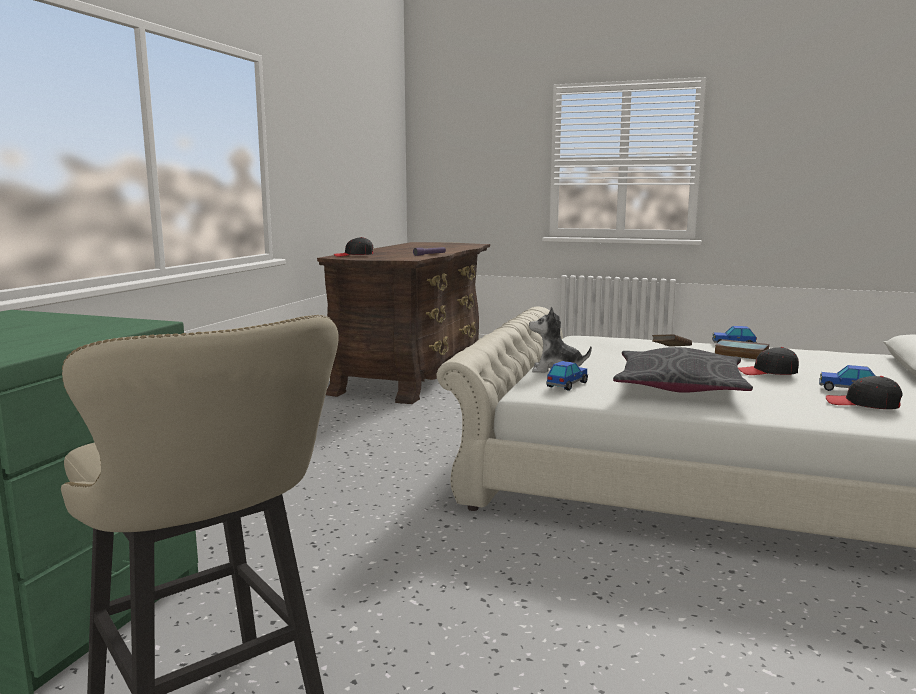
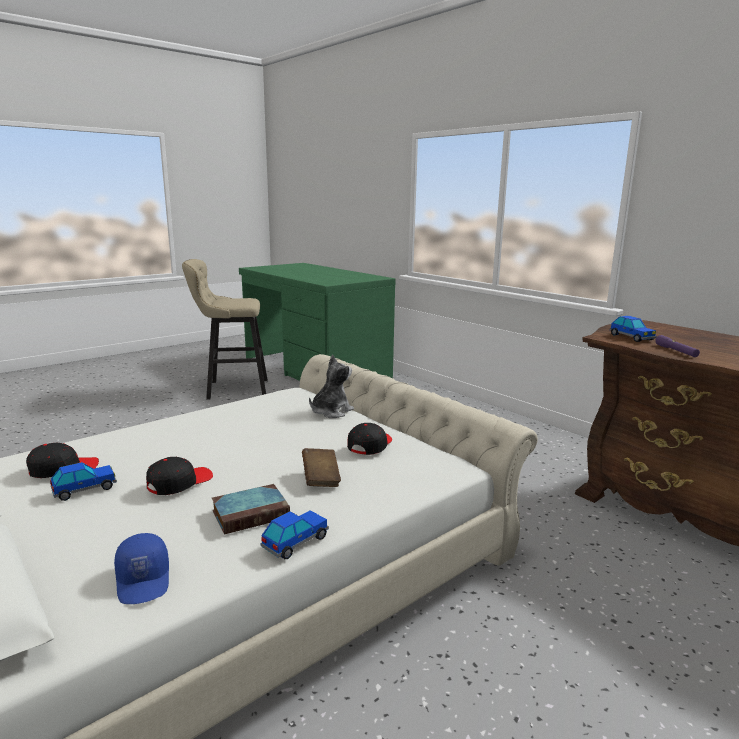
camera: 120 degrees right, 5 degrees up
black cap [334,237,373,257] -> black cap moved to [347,423,392,455]
toy car [546,361,588,391] -> toy car moved to [610,316,656,342]
grey pillow [613,347,753,393] -> none
none -> blue cap [114,533,169,604]

